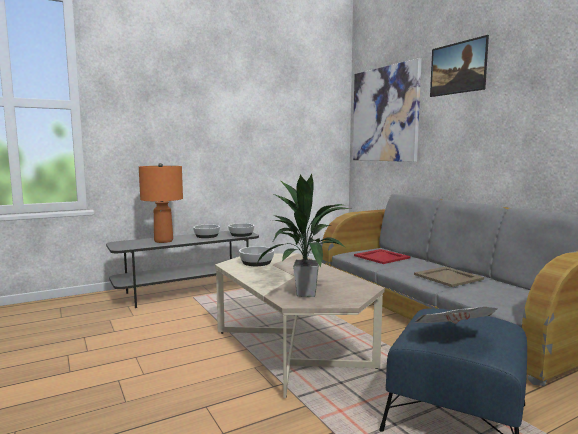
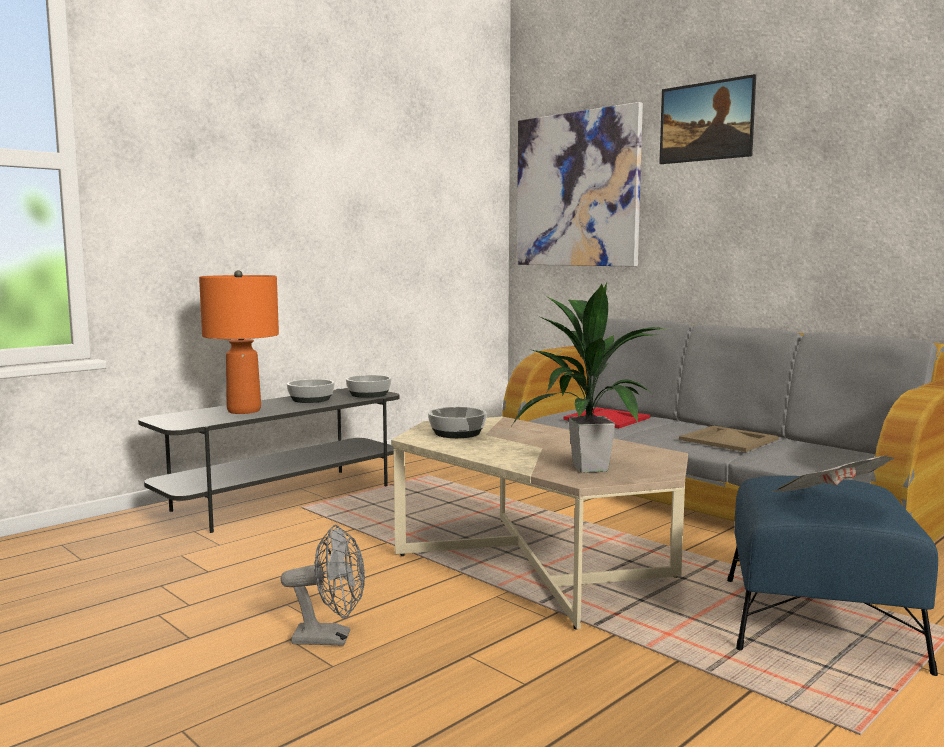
camera: 15 degrees left, 0 degrees up
none -> grey fan [281,525,365,646]

